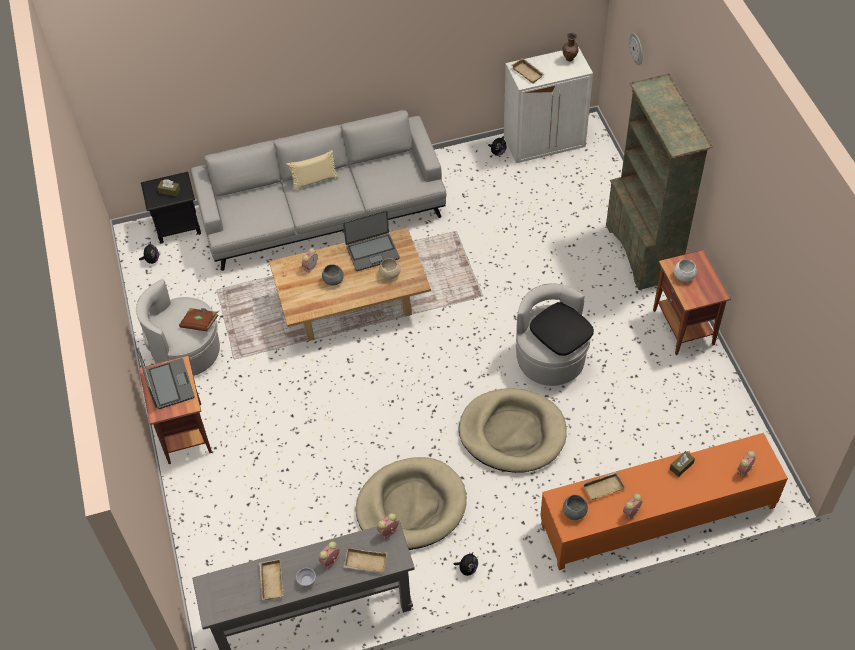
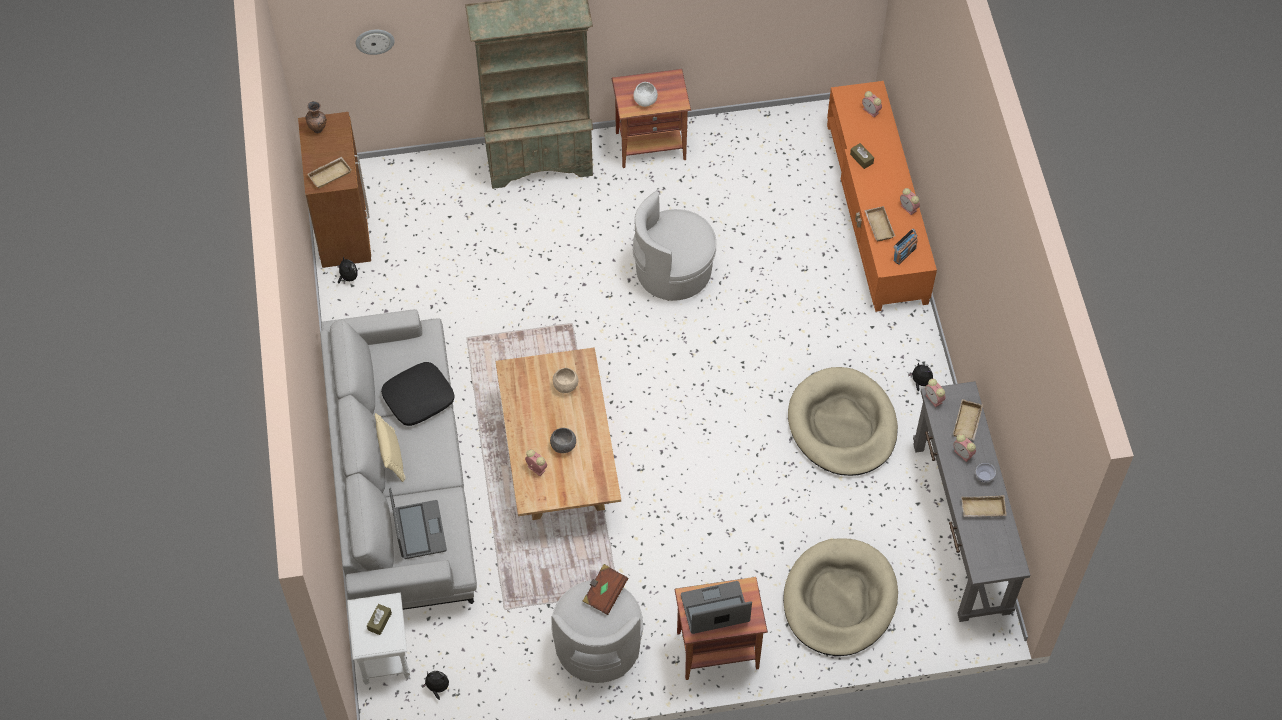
camera: 85 degrees left, 5 degrees up
black side table [141,172,201,244] -> white side table [347,592,410,685]
laptop [343,210,400,271] -> laptop moved to [389,488,447,559]
beige dog bed [459,388,567,473] -> beige dog bed moved to [783,538,898,656]
white cabinet [504,47,593,163] -> brown cabinet [298,112,371,268]
black pillow [530,302,594,356] -> black pillow moved to [381,362,455,426]
grey bowl [563,495,588,520] -> radio [894,229,918,265]

